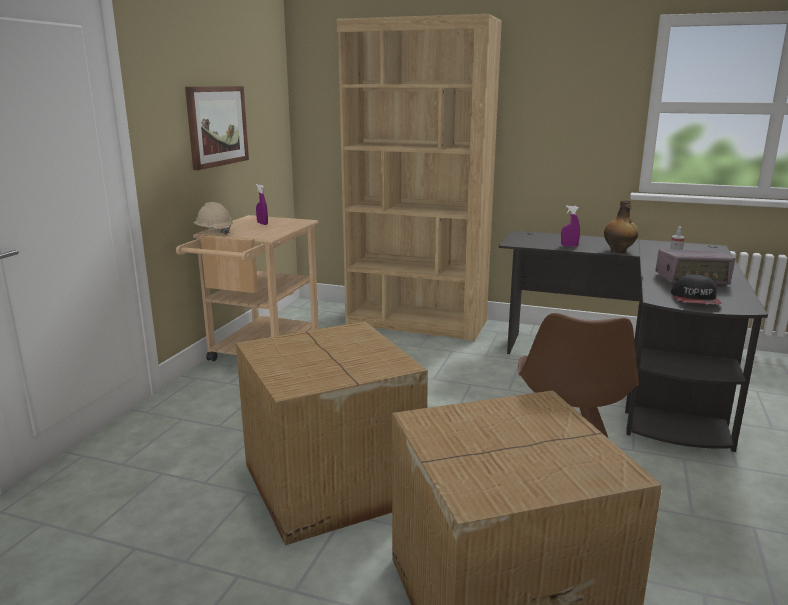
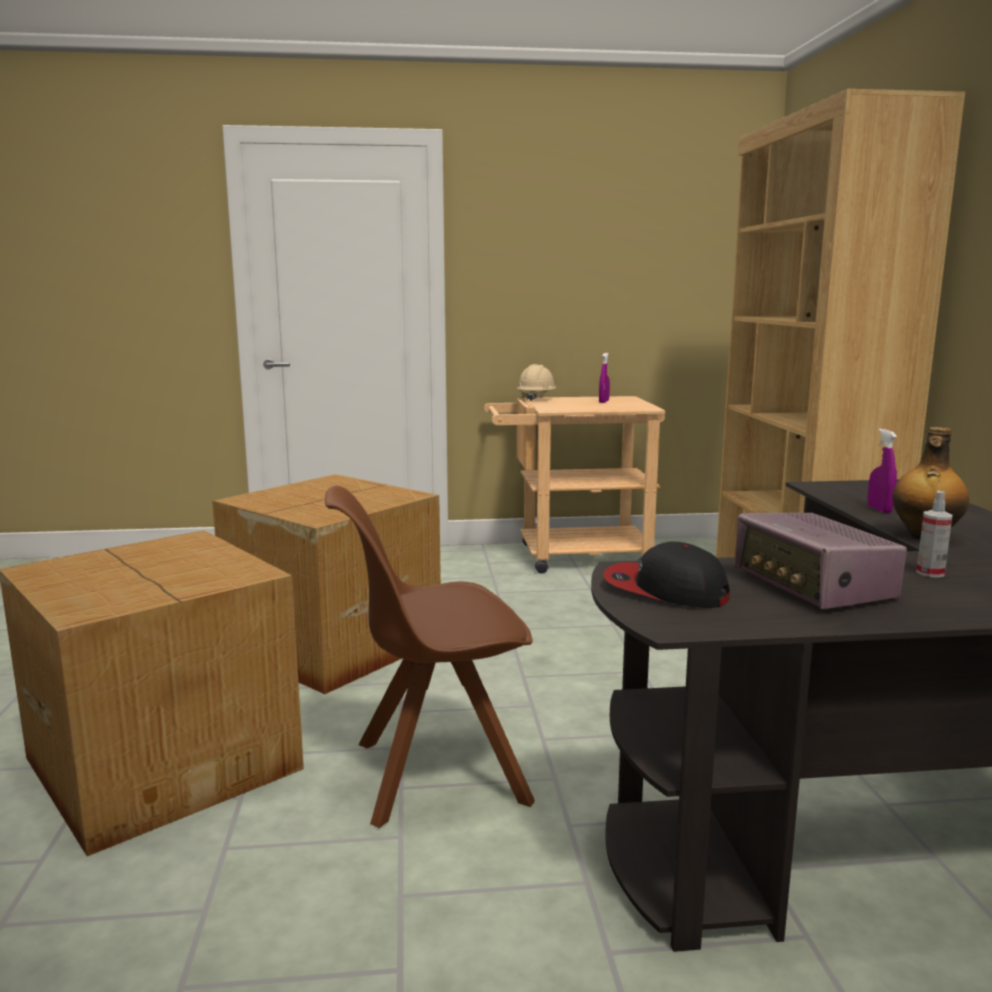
camera: 65 degrees right, 5 degrees down
picture [185,86,249,170] -> none
cap [671,274,721,304] -> cap turned 45 degrees clockwise [603,541,730,608]

